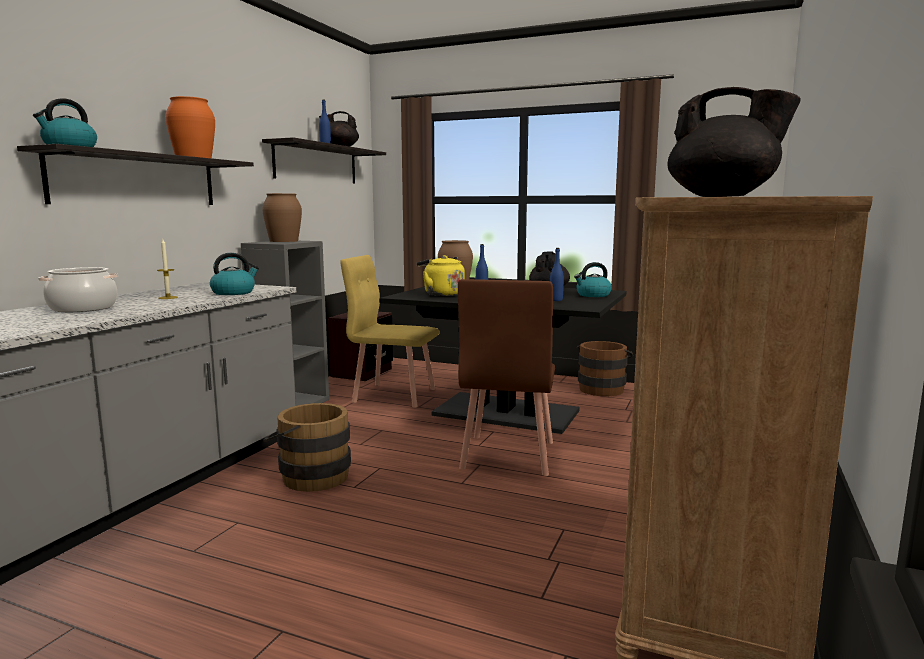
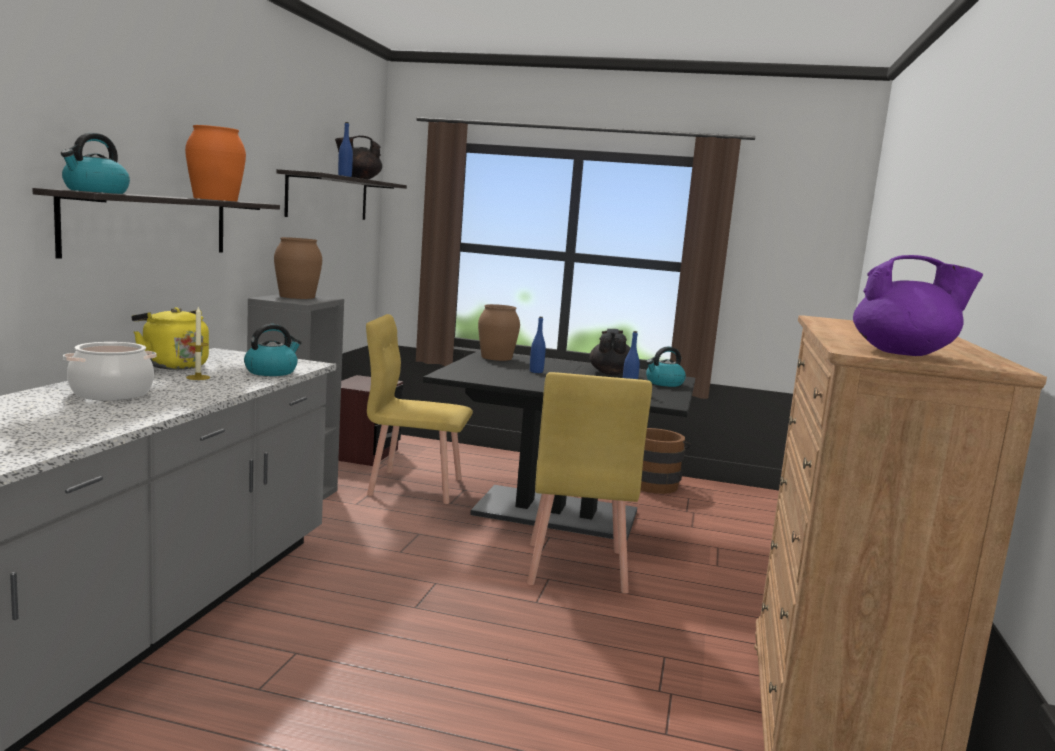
camera: 10 degrees left, 0 degrees up
brown bucket [263,403,351,492] -> none
yellow kettle [417,255,465,296] -> yellow kettle moved to [132,307,209,370]
brown chair [458,279,555,476] -> yellow chair [527,372,652,594]
black teapot [667,87,801,197] -> purple teapot [853,255,983,356]

